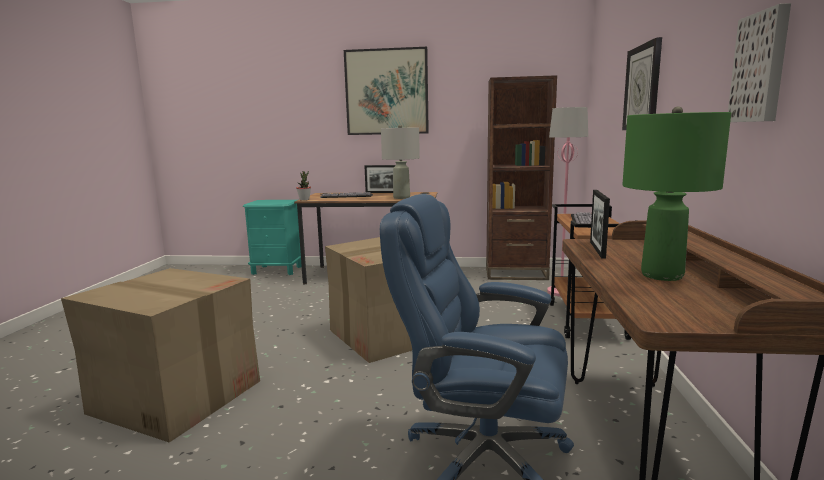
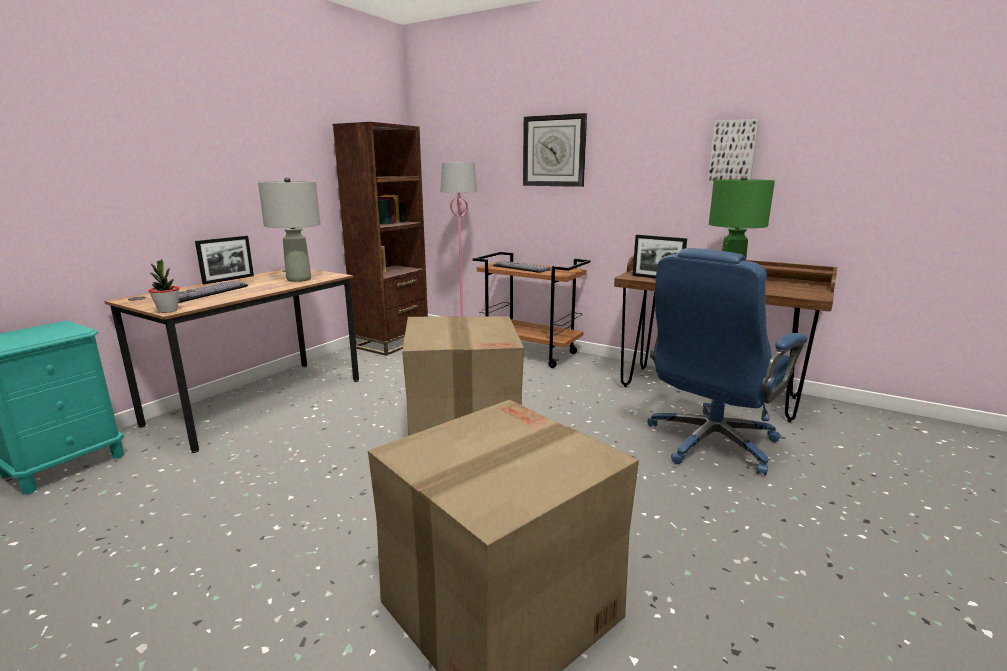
camera: 65 degrees left, 5 degrees up
picture [344,47,429,135] -> none

